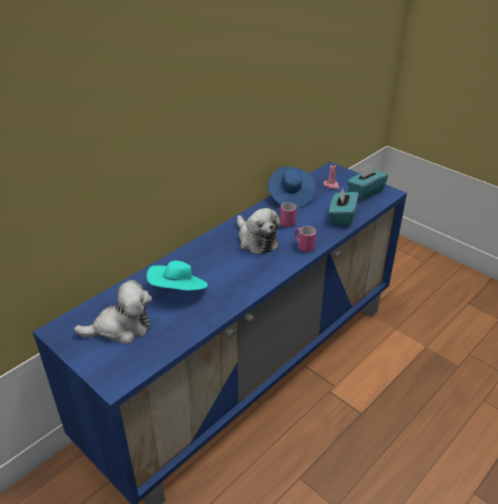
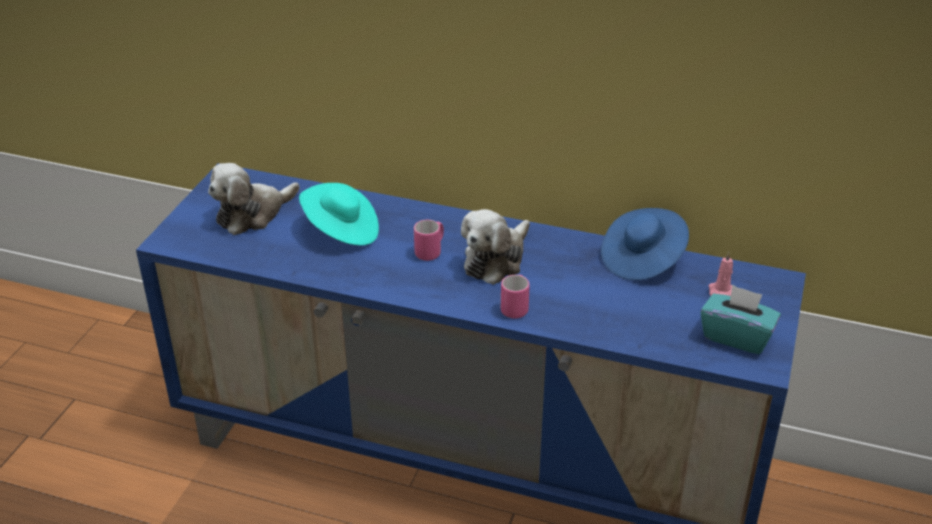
camera: 65 degrees right, 0 degrees up
plush toy [74,280,152,344] -> plush toy turned 90 degrees clockwise [208,163,300,235]
pink mug [280,202,297,227] -> pink mug moved to [414,220,444,261]
turquoise tissue box [329,188,358,226] -> none

